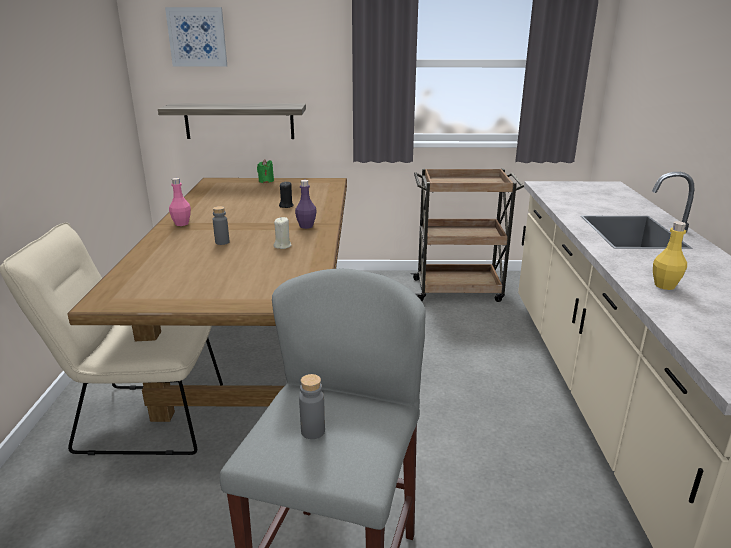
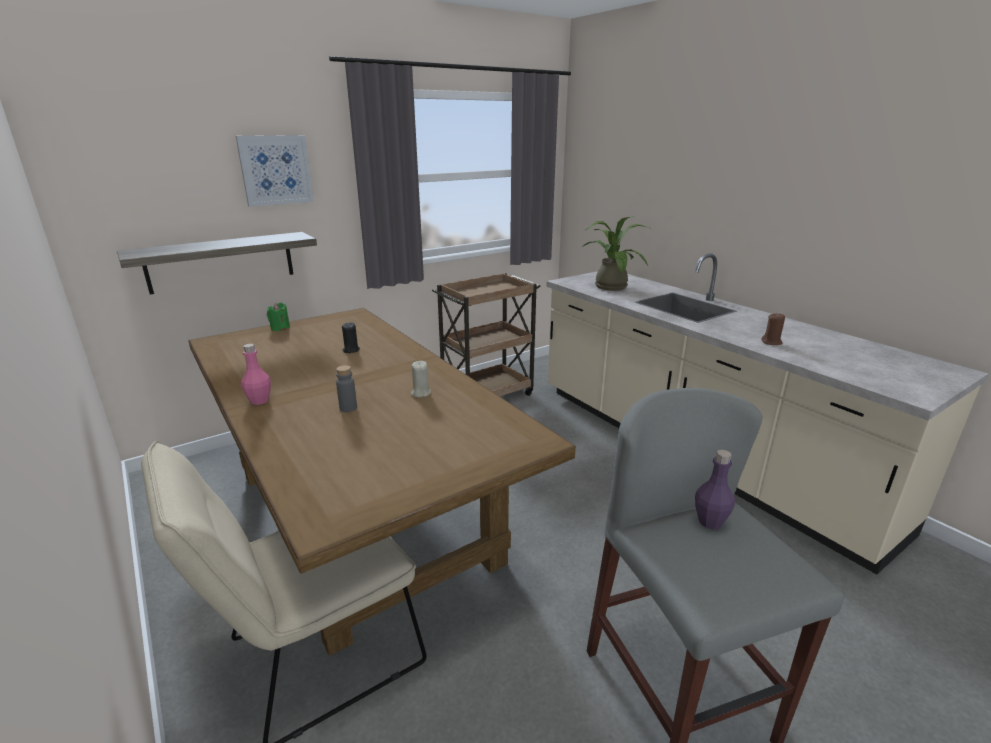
camera: 35 degrees left, 0 degrees up
picture [165,7,227,67] -> picture moved to [236,135,314,207]
purple bottle [295,180,317,229] -> purple bottle moved to [695,450,735,530]
grey bottle [299,374,325,439] -> none
yellow bottle [653,221,687,290] -> brown candle [761,313,785,345]
none -> potted plant [581,216,652,291]

